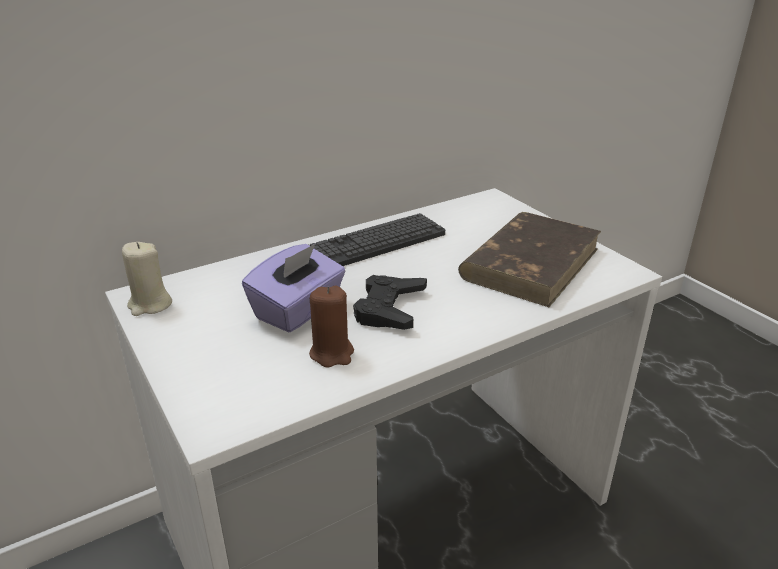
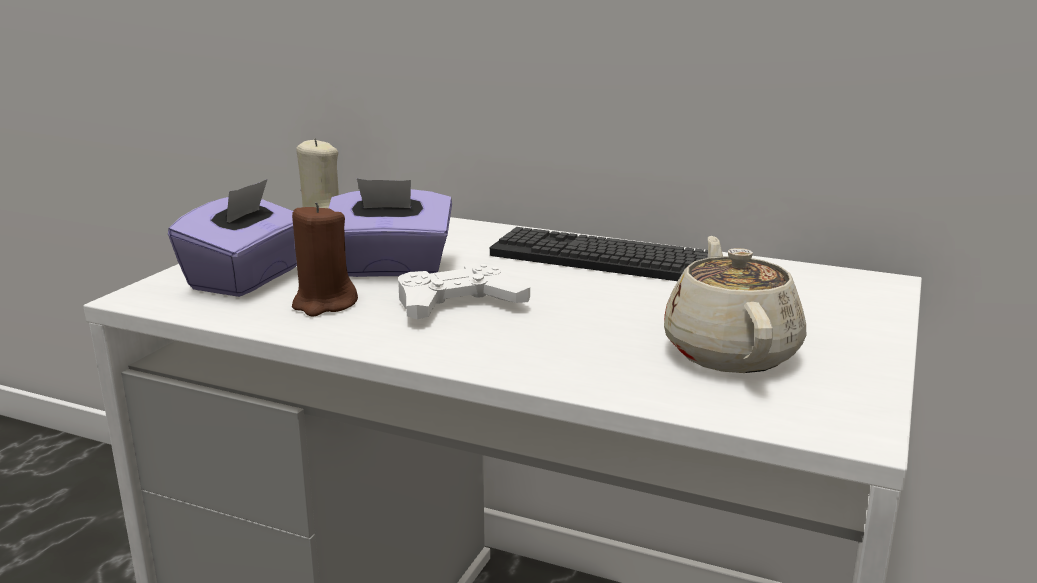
camera: 55 degrees right, 10 degrees down
black game controller [353,275,427,330] -> white game controller [398,263,530,319]
brown book [458,212,601,307] -> beige teapot [664,236,806,373]
none -> purple tissue box [168,179,297,297]

